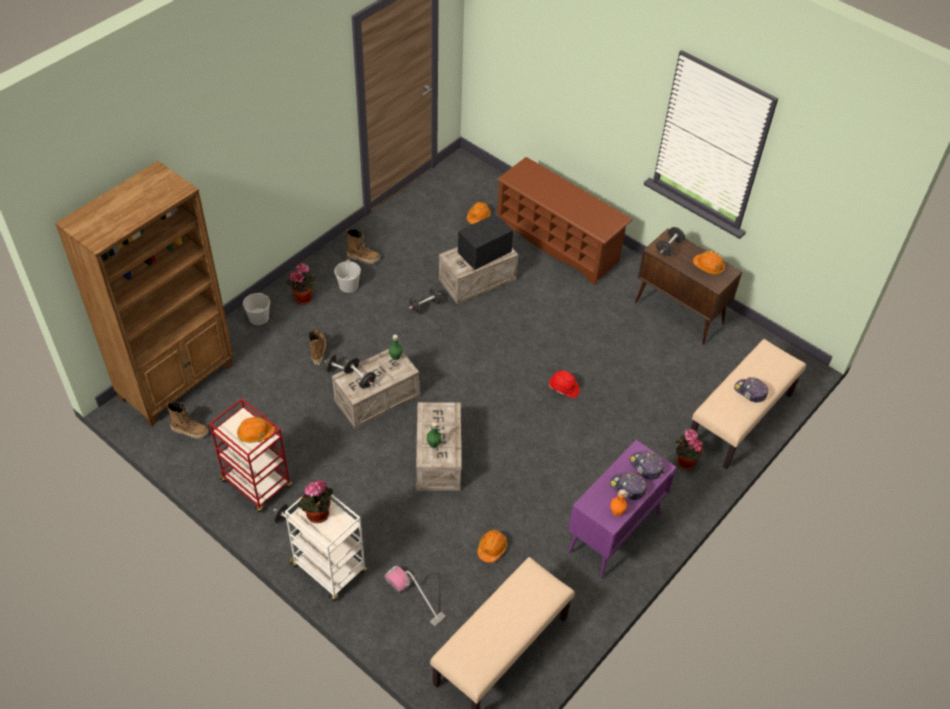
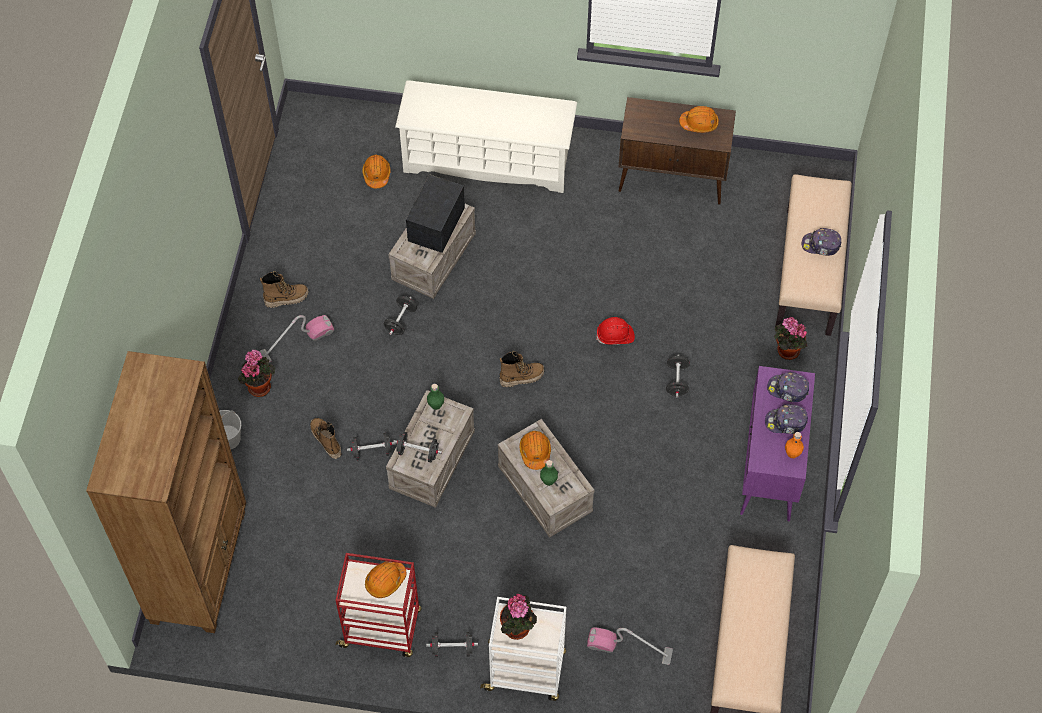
camera: 30 degrees left, 10 degrees up
boot [166,402,209,439] -> boot moved to [500,352,545,387]
white bucket [334,259,361,293] -> vacuum cleaner [259,315,334,363]
orange hard hat [477,530,507,563] -> orange hard hat moved to [520,431,551,470]
brown shoe rack [497,157,632,285] -> white shoe rack [395,80,577,193]
black dumbbell [656,227,685,256] -> black dumbbell moved to [666,354,690,398]

